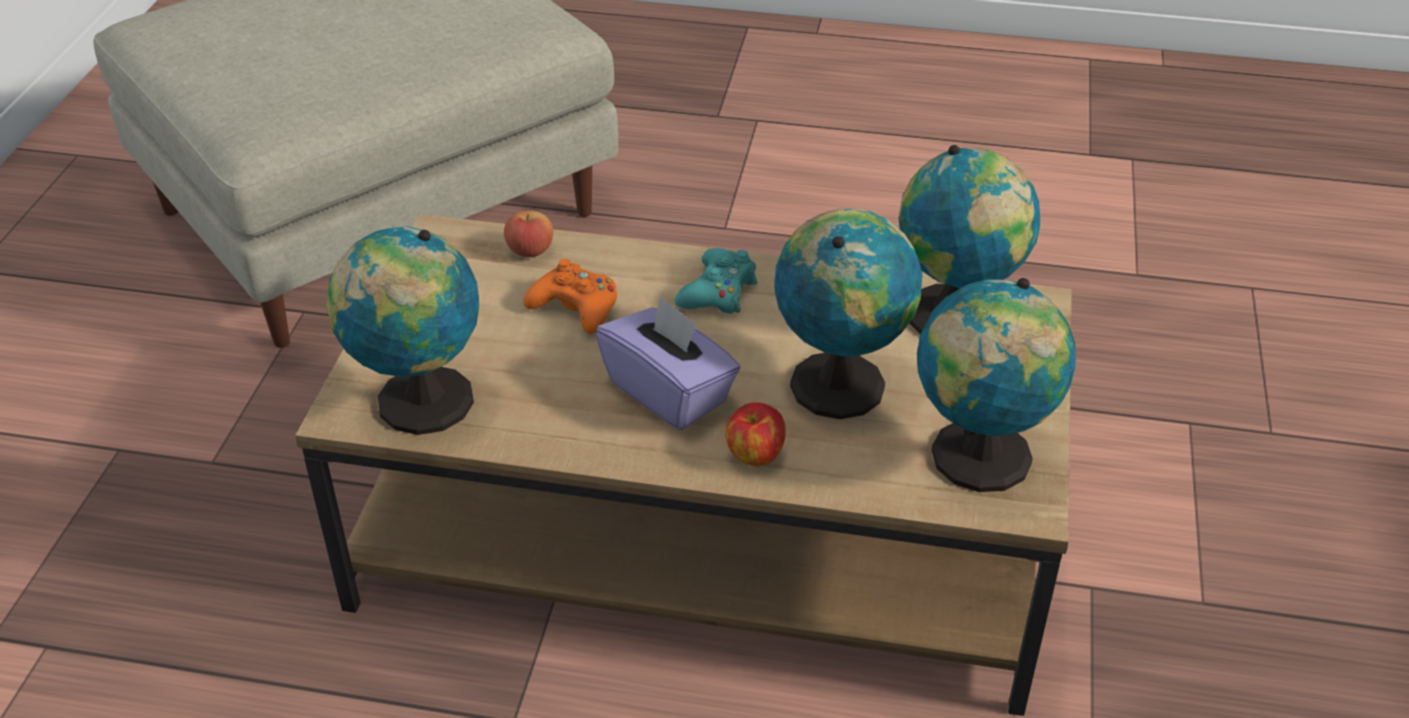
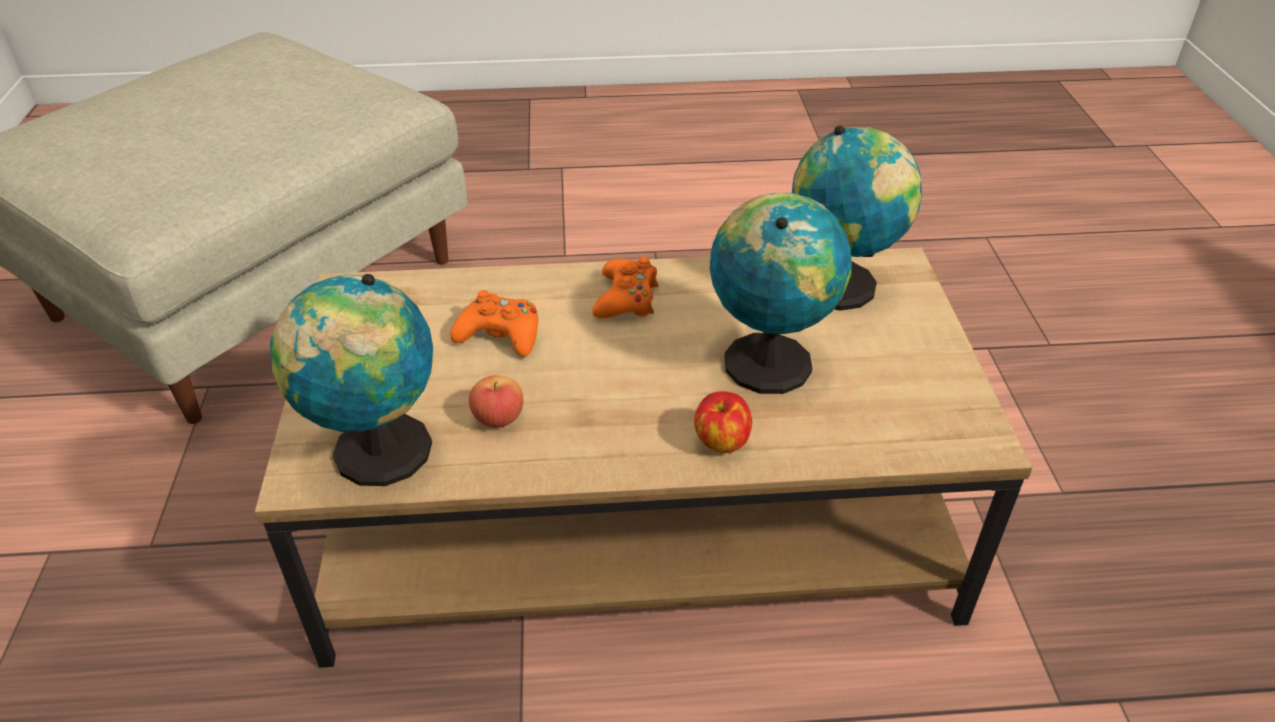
camera: 15 degrees left, 0 degrees up
apple [504,210,553,257] -> apple moved to [469,375,524,427]
purple tissue box [595,295,741,430] -> none
turquoise game controller [675,248,757,314] -> orange game controller [592,257,659,318]
globe [917,278,1076,492] -> none

